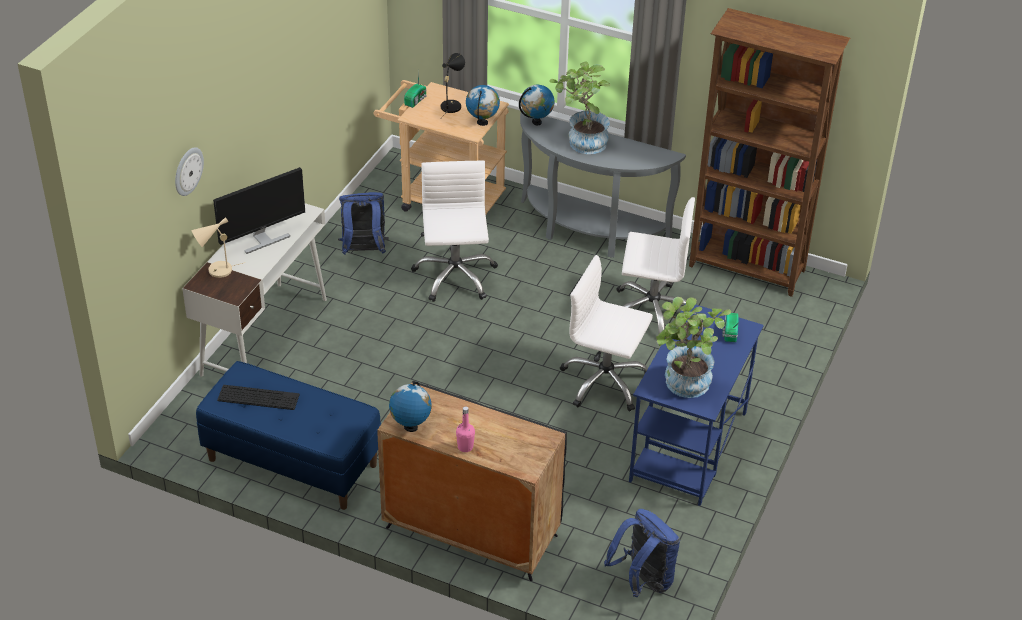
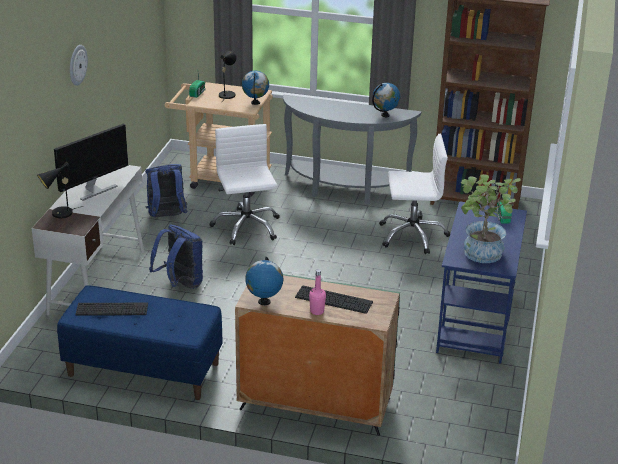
camera: 10 degrees left, 10 degrees down
wall clock [175,147,204,196] -> wall clock moved to [70,45,88,86]
beige table lamp [191,217,246,278] -> black table lamp [37,162,83,218]
black cabinet [377,381,567,581] -> green cabinet [235,274,400,435]
globe [519,85,554,126] -> globe moved to [372,83,400,117]
potted plant [549,61,610,154] -> none
white office chair [560,255,653,411] -> none
blue backpack [604,509,680,597] -> blue backpack moved to [149,225,203,289]
none -> keyboard [295,285,373,314]

